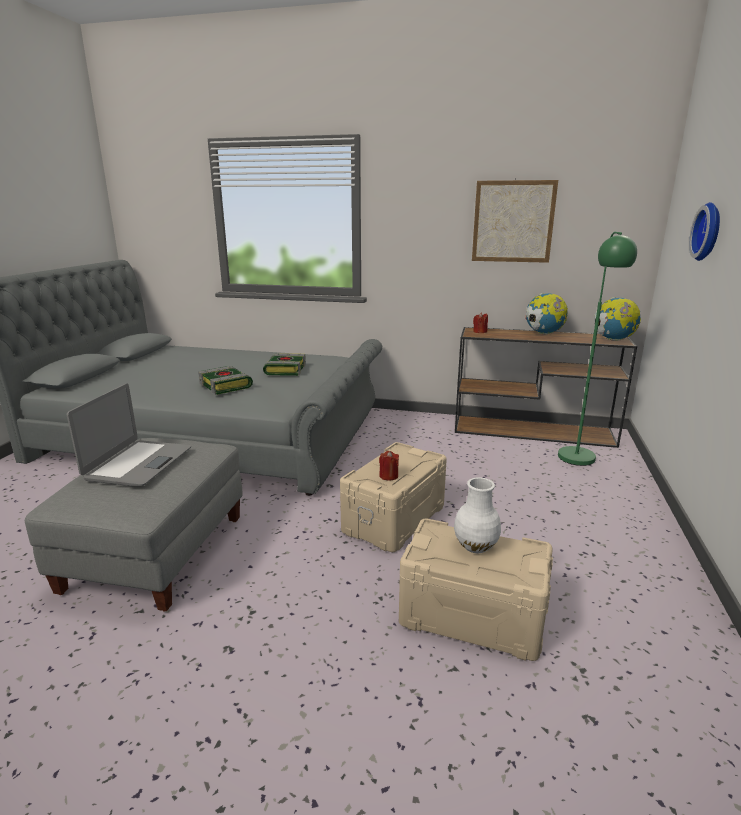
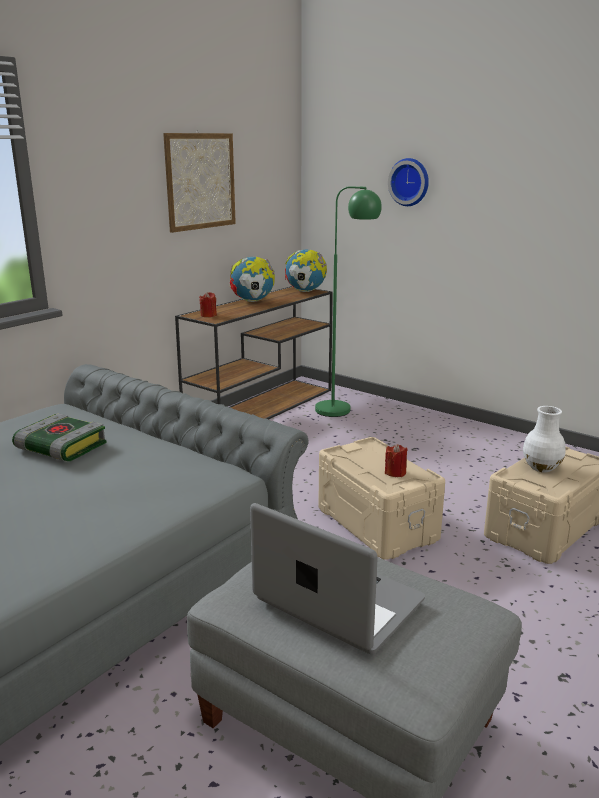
camera: 65 degrees left, 0 degrees up
book [198,366,253,395] -> none

